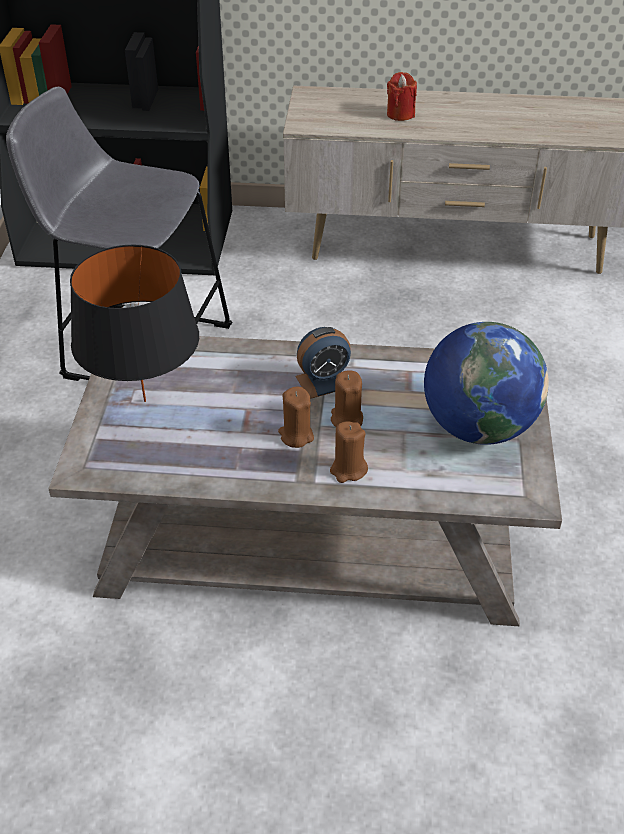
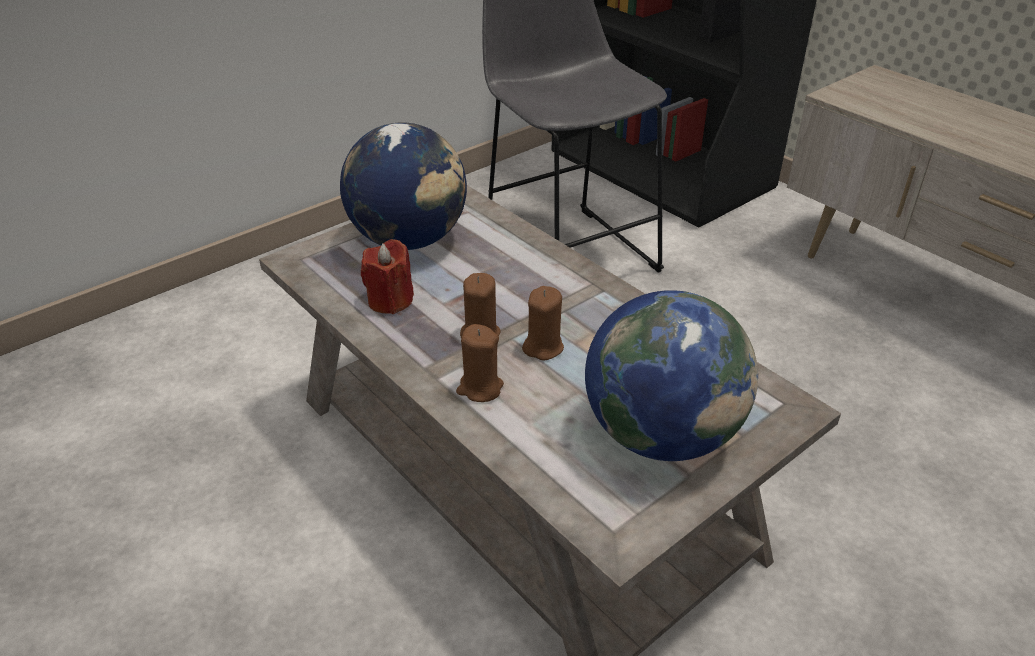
camera: 45 degrees right, 5 degrees down
black table lamp [70,245,199,402] -> globe [340,122,467,250]
alarm clock [295,327,351,399] -> none
red candle [387,72,417,121] -> red candle moved to [361,239,414,314]

